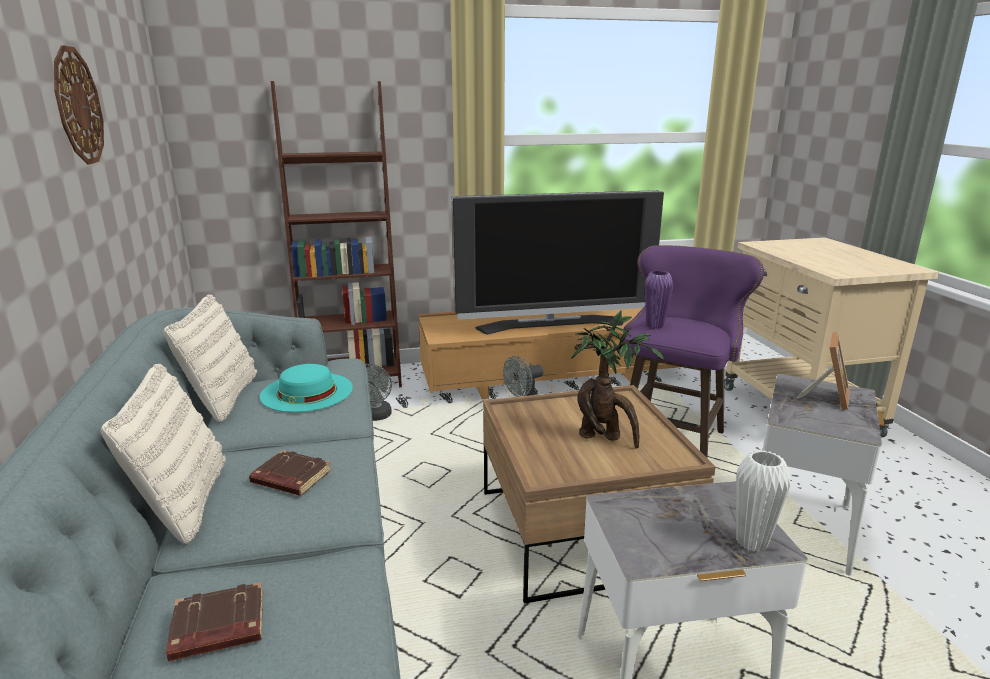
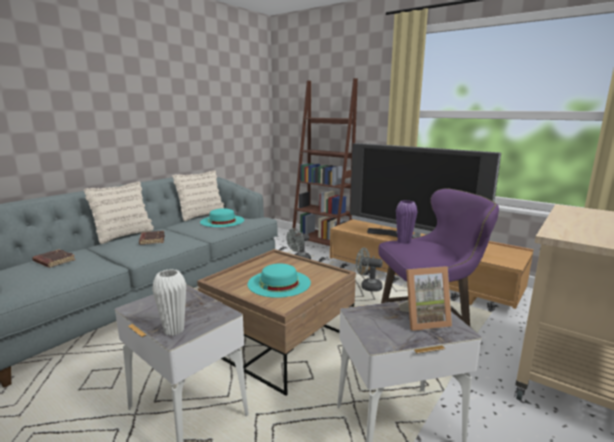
camera: 50 degrees right, 5 degrees down
wall clock [54,45,104,165] -> none
potted plant [571,310,664,449] -> turquoise hat [248,264,311,298]

